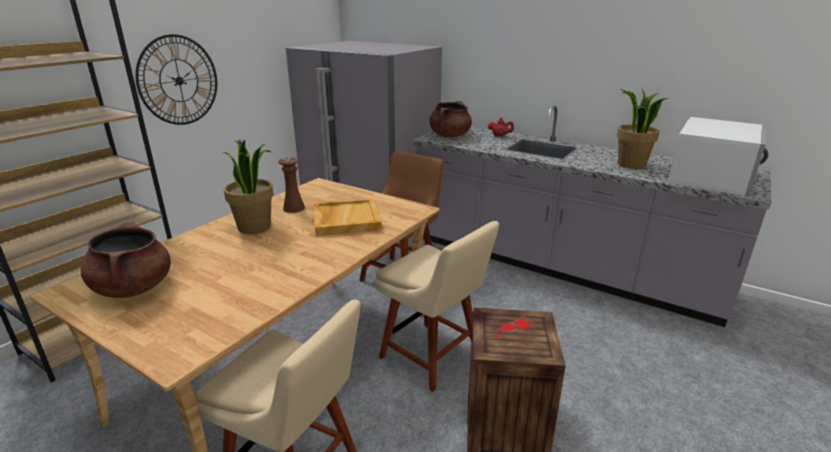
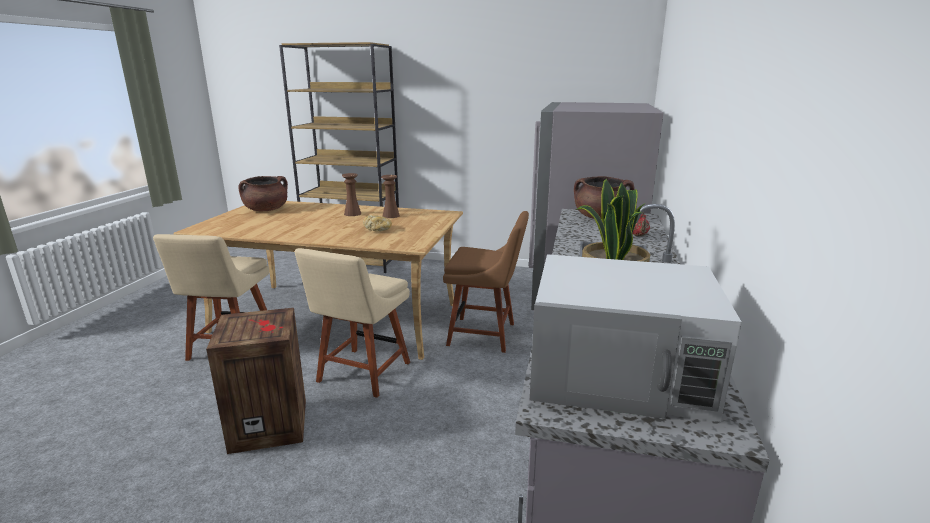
camera: 70 degrees right, 5 degrees down
wall clock [135,34,217,125] -> none
potted plant [223,139,274,234] -> brown vase [342,173,361,216]
beige tray [313,198,382,236] -> bread [363,215,392,232]

